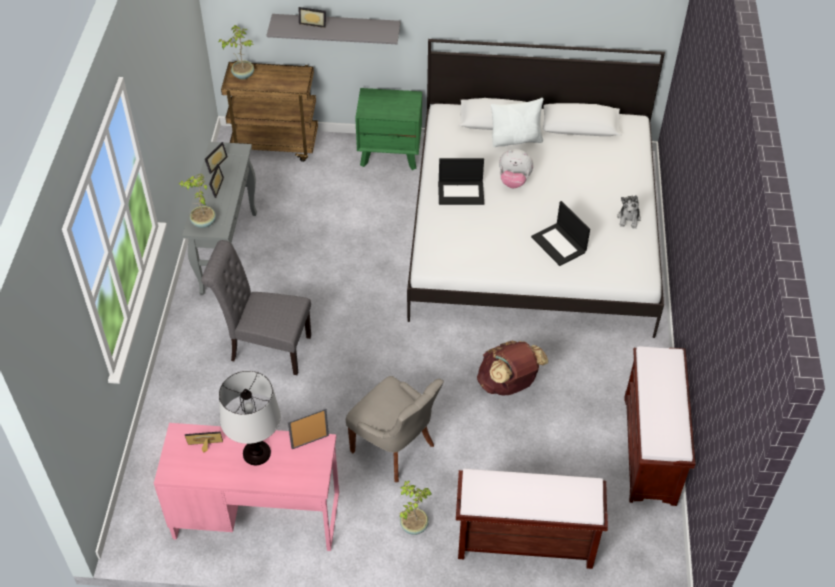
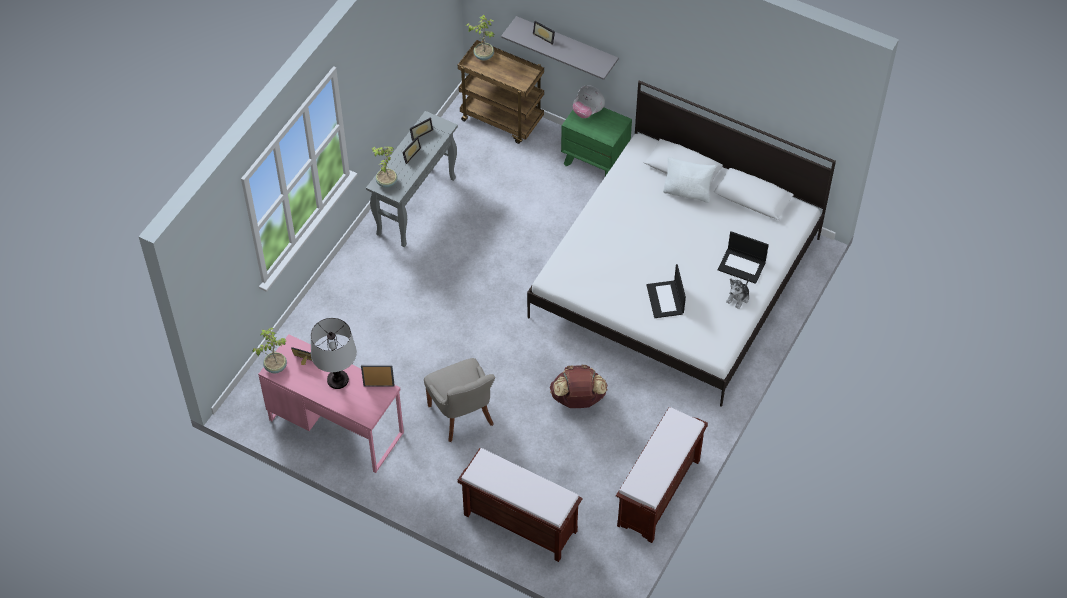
camera: 25 degrees right, 5 degrees up
grey chair [201,240,311,375] -> none
potted plant [400,480,431,535] -> potted plant moved to [253,328,287,373]
laptop [438,158,484,205] -> laptop moved to [718,231,769,284]
plush toy [499,149,533,188] -> plush toy moved to [573,85,605,118]

